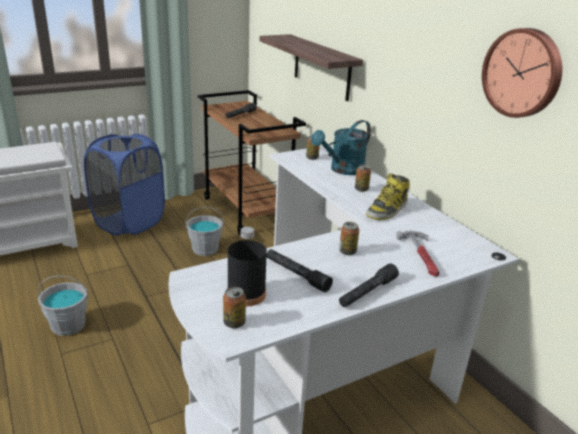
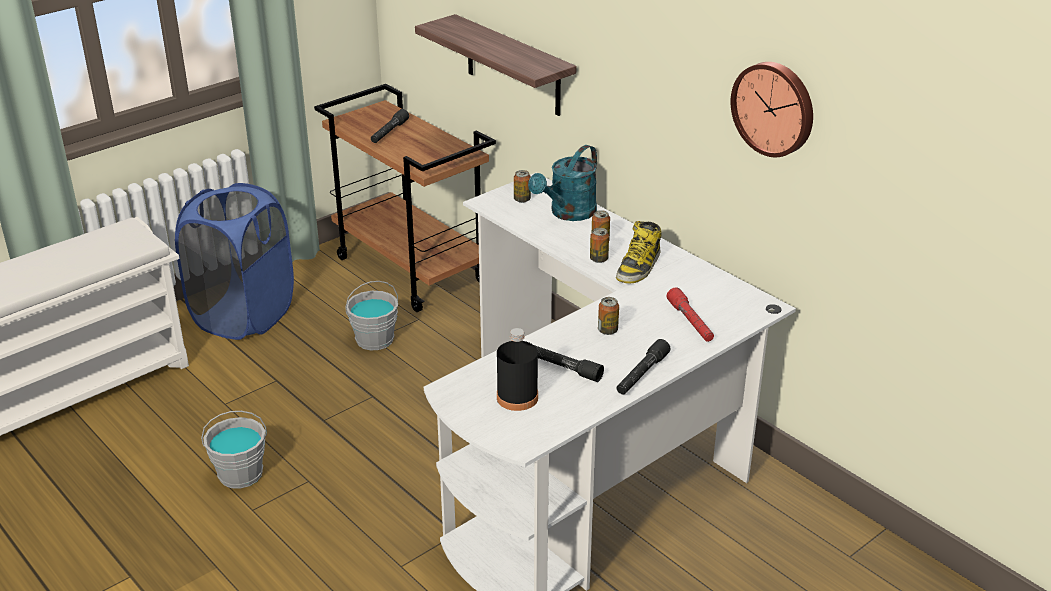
camera: 10 degrees left, 5 degrees up
can [223,287,246,328] -> can moved to [590,228,609,263]
hammer [396,231,439,277] -> red flashlight [667,287,714,342]

